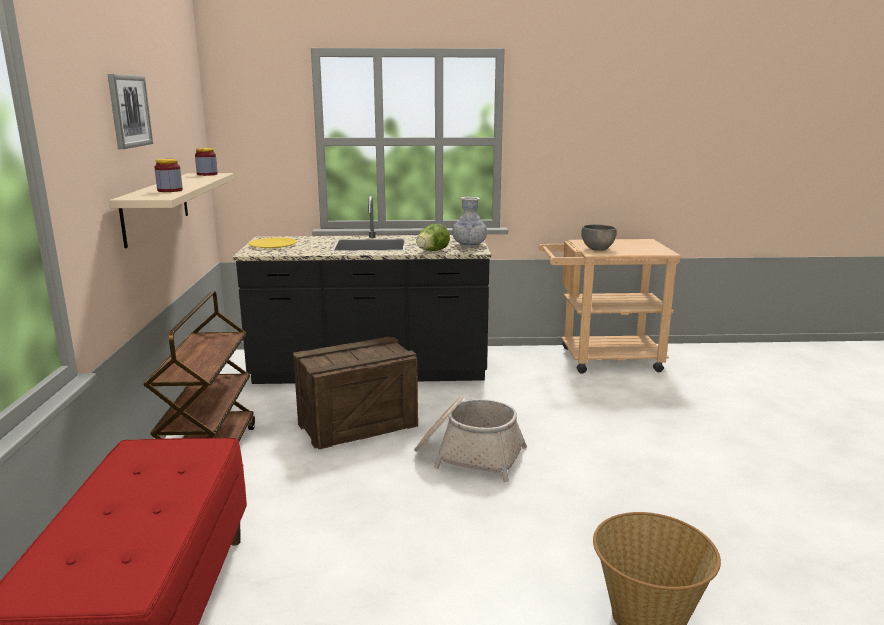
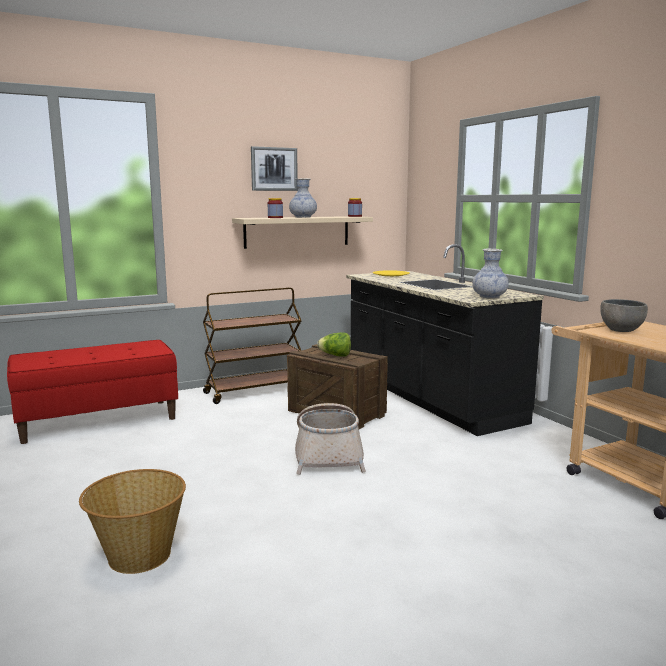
camera: 65 degrees right, 5 degrees down
lettuce [416,224,450,251] -> lettuce moved to [317,332,351,356]
none -> vase [289,179,317,218]

